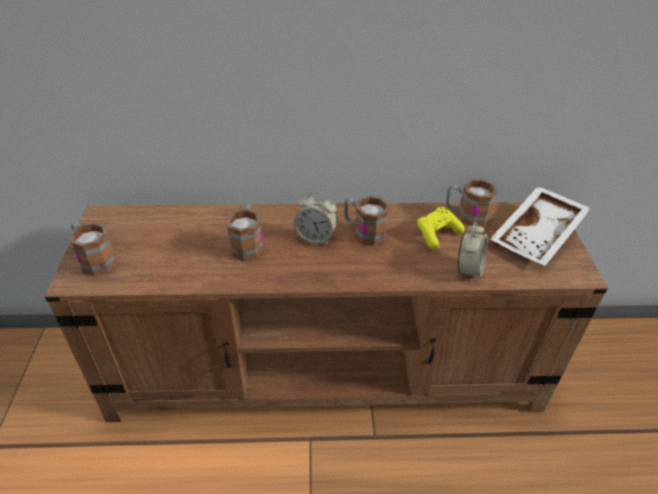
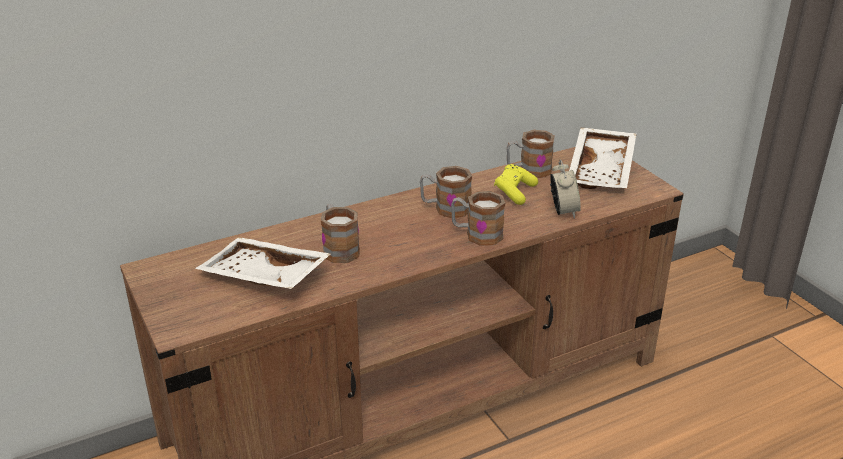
camera: 25 degrees left, 10 degrees down
mug [69,222,117,276] -> mug moved to [451,191,505,246]
alarm clock [294,192,338,245] -> none
none -> white tray [195,237,331,289]

